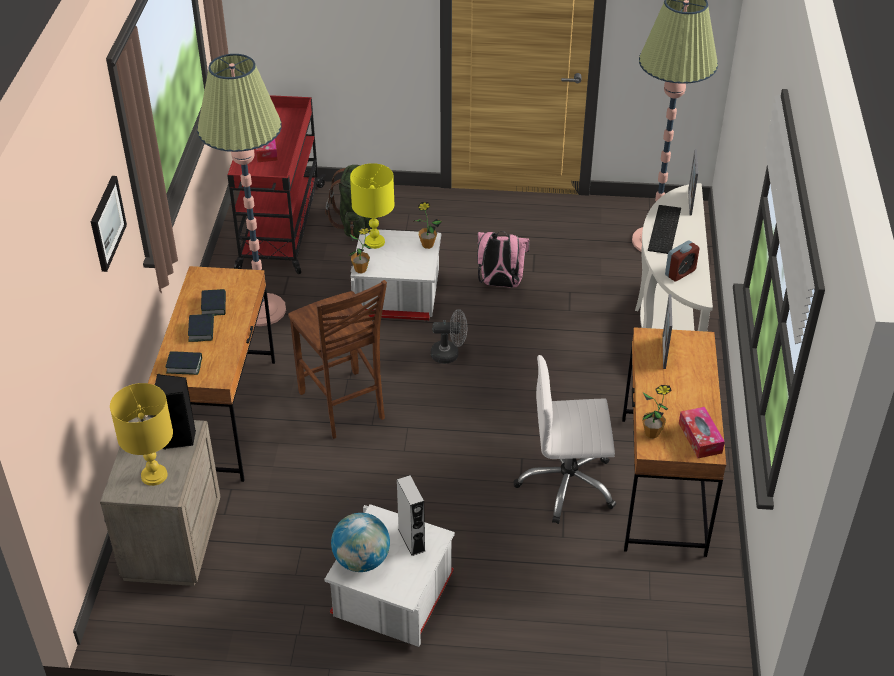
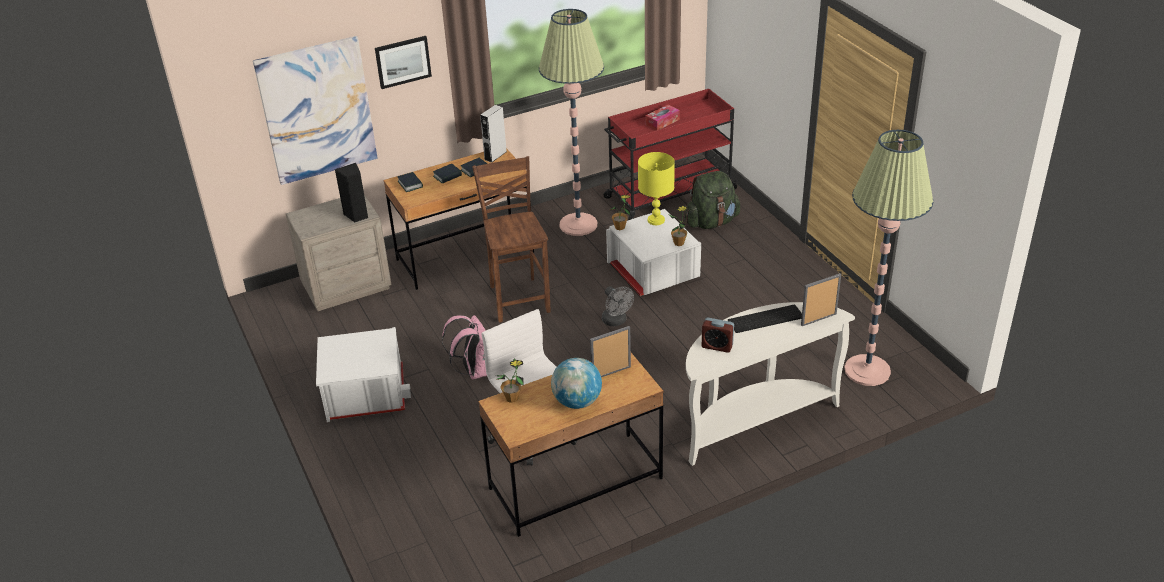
camera: 60 degrees right, 5 degrees down
yellow table lamp [110,383,173,486] -> none
brown chair [288,280,387,439] -> brown chair turned 135 degrees clockwise [472,156,551,323]
globe [331,513,390,572] -> globe moved to [551,358,602,409]
grey speaker [397,475,425,556] -> grey speaker moved to [480,105,507,163]
pink backpack [477,231,529,288] -> pink backpack moved to [442,315,487,380]
tissue box [679,407,725,458] -> none
none -> picture [253,36,378,185]

